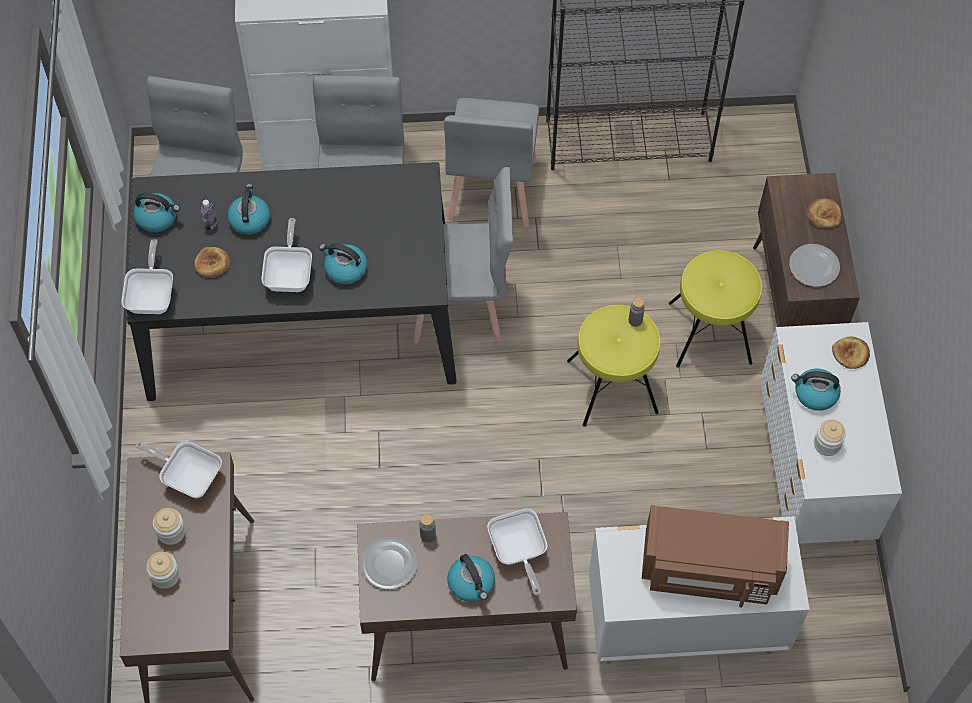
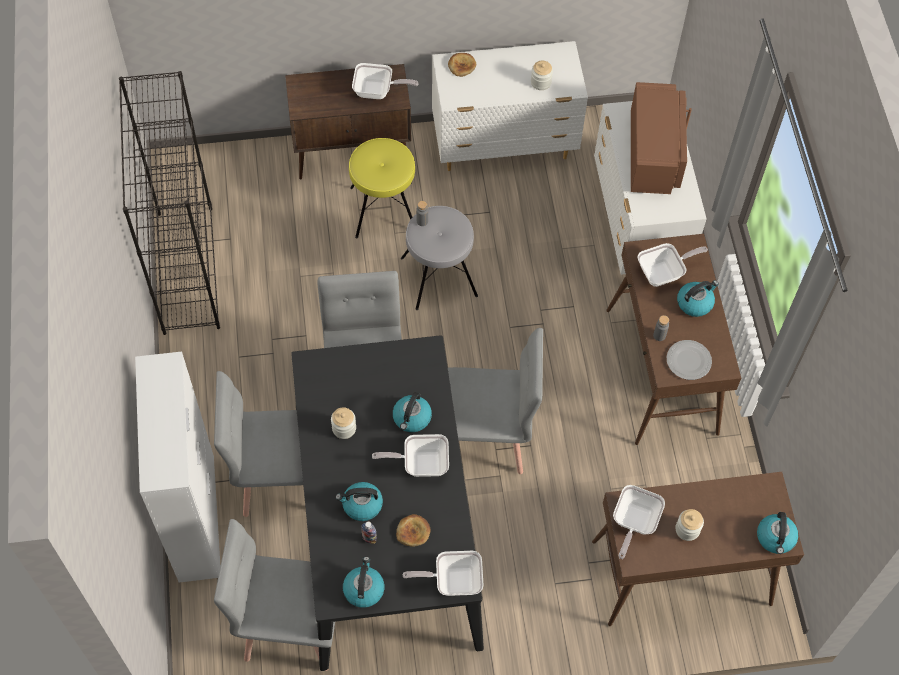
camera: 95 degrees left, 0 degrees up
jar [146,552,180,589] -> jar moved to [331,407,356,439]
grey chair [444,98,539,227] -> grey chair moved to [448,328,543,474]
yellow stool [567,305,660,427] -> grey stool [401,206,478,310]
plate [789,244,840,287] -> frying pan [352,63,419,99]
kettle [791,368,841,411] -> kettle moved to [757,512,798,554]
bread [807,199,841,228] -> none

